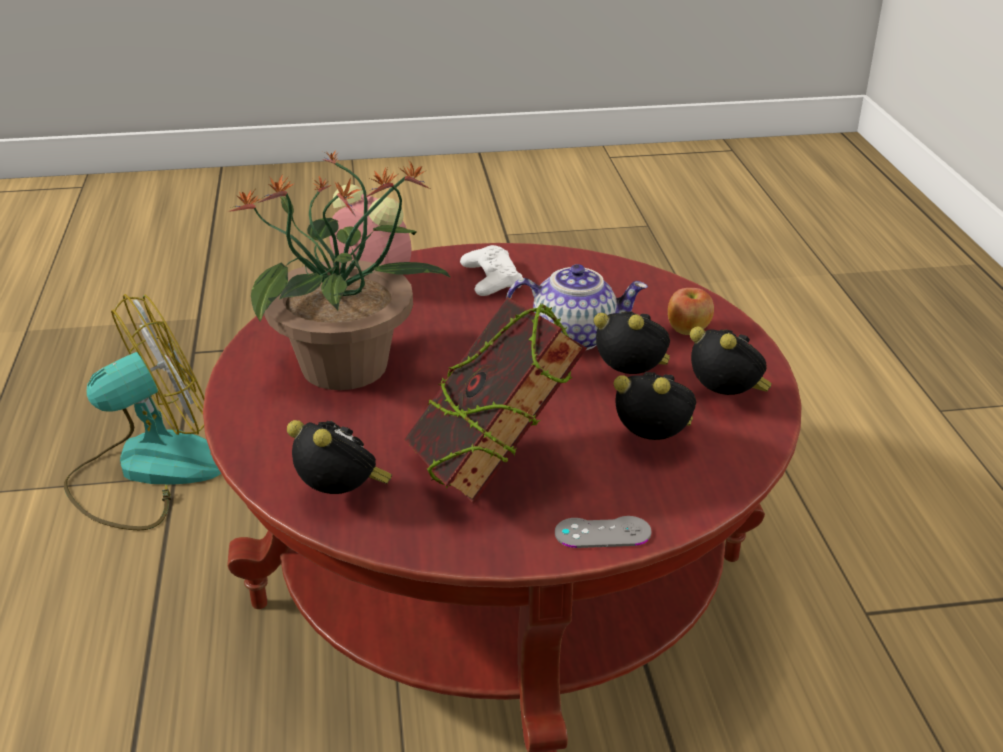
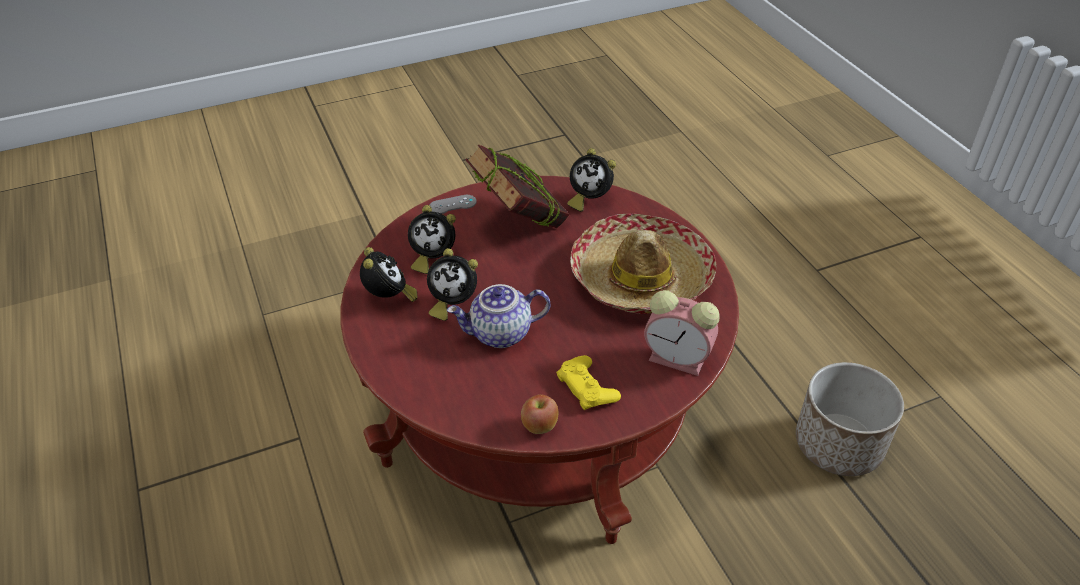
camera: 165 degrees right, 10 degrees up
fan [64,294,221,530] -> planter [796,362,904,476]
potted plant [227,151,451,390] -> hat [570,213,717,314]
white game controller [460,245,523,296] -> yellow game controller [556,355,621,410]
apple [668,288,714,335] -> apple moved to [521,394,558,434]
alarm clock [690,327,772,395] -> alarm clock turned 135 degrees counterclockwise [360,247,417,302]

